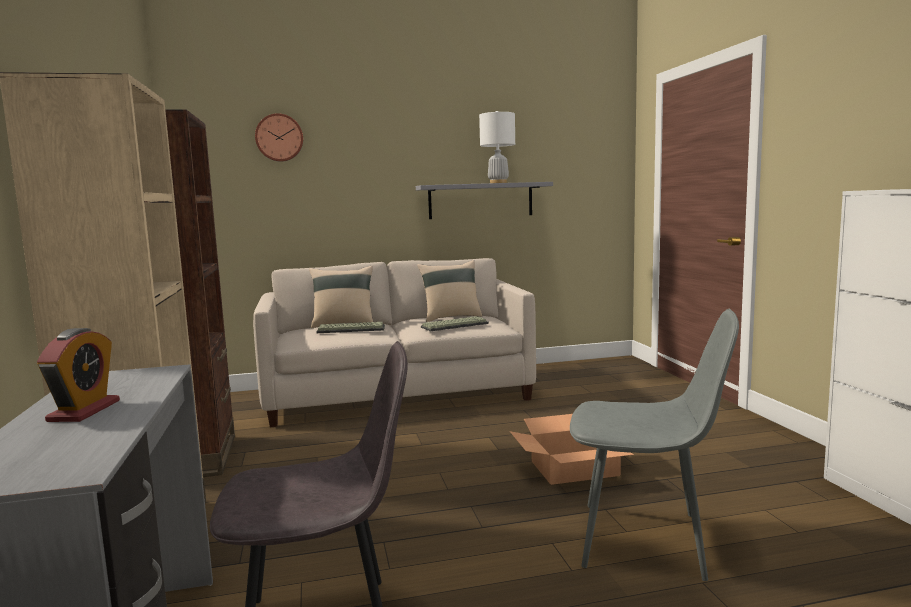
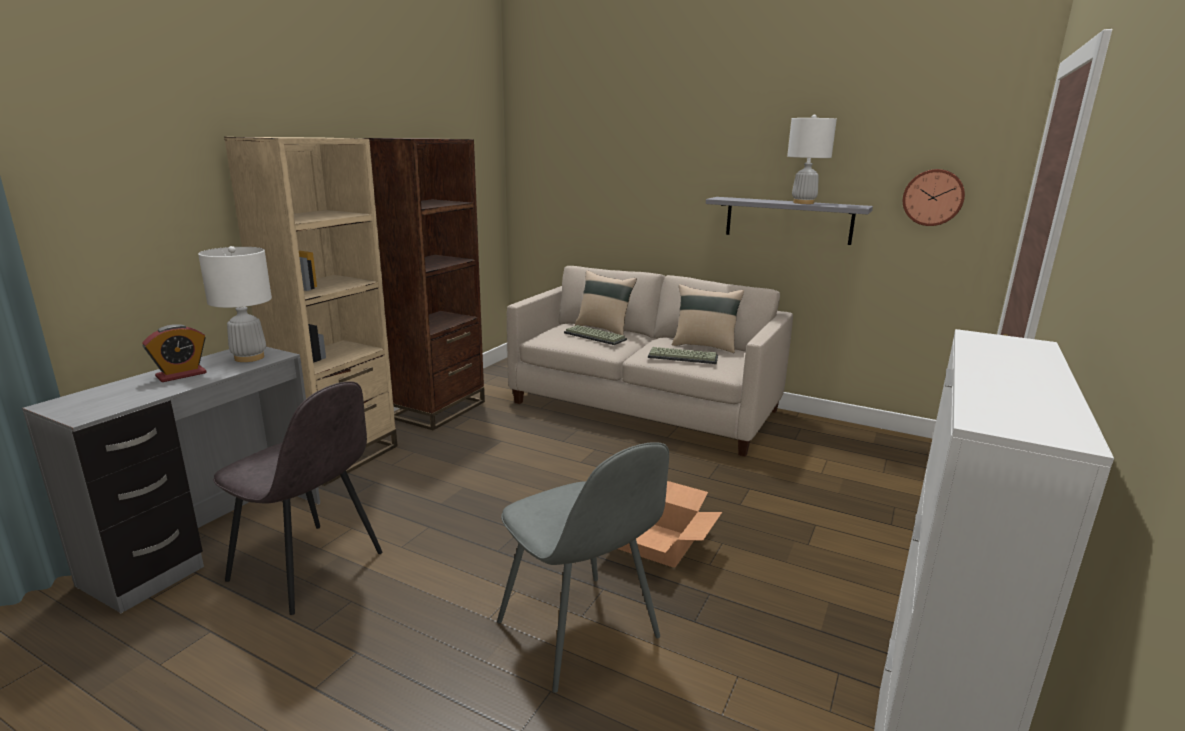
camera: 40 degrees right, 10 degrees up
wall clock [255,113,303,162] -> wall clock moved to [903,169,965,226]
none -> white table lamp [198,246,272,362]

